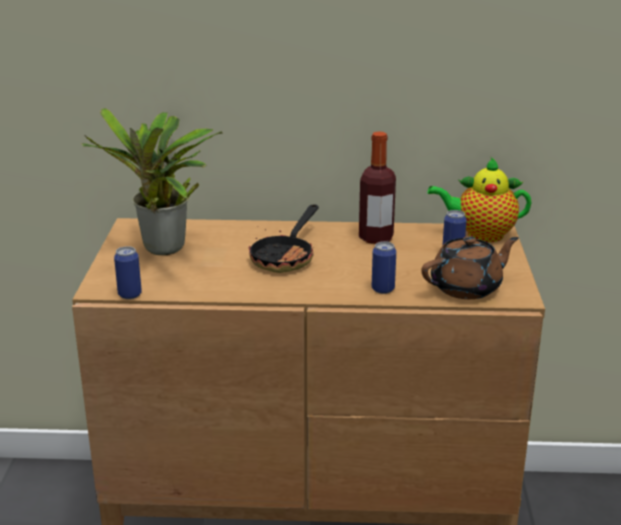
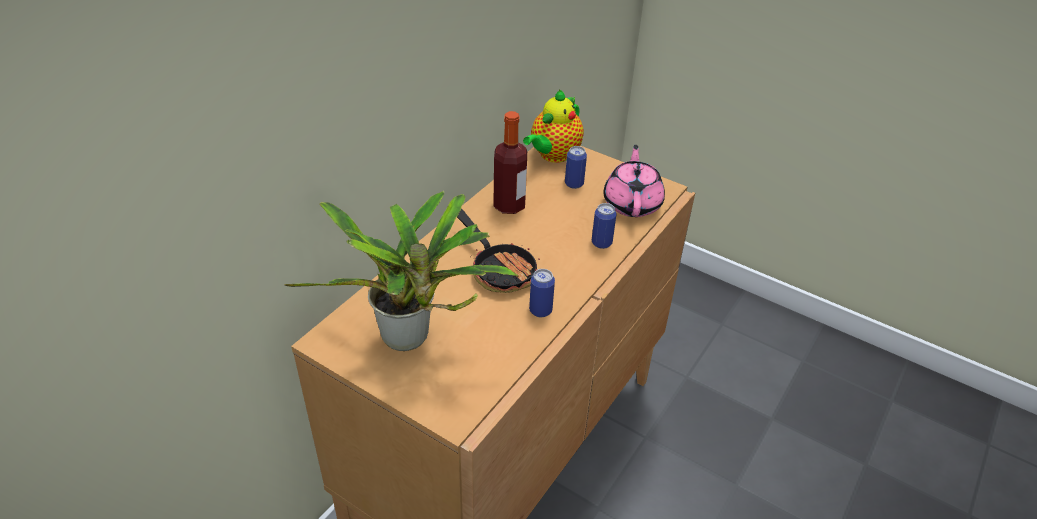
camera: 60 degrees left, 15 degrees up
can [114,246,142,299] -> can moved to [529,269,555,317]
brown teapot [421,236,519,299] -> pink teapot [604,145,665,217]

